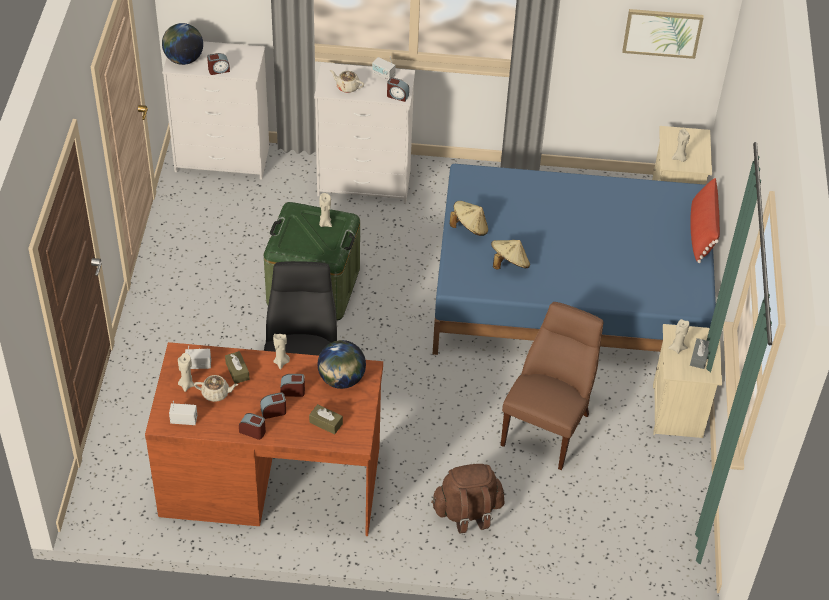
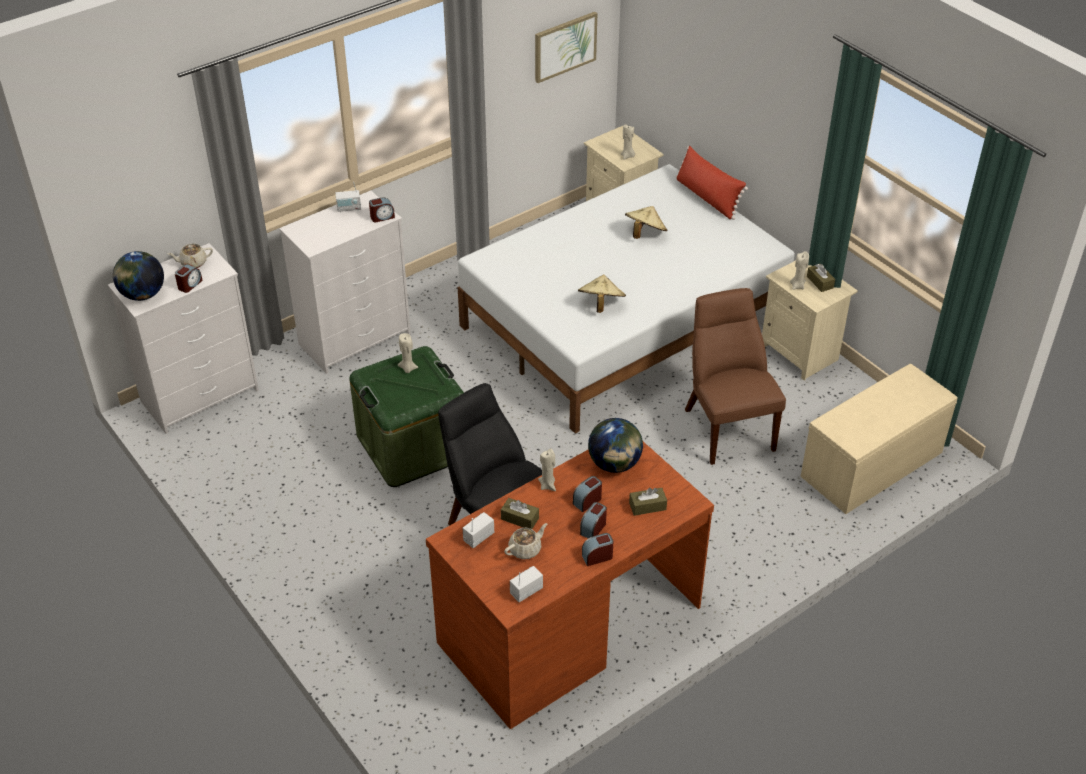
camera: 40 degrees left, 5 degrees down
beige candle [178,353,194,392] -> none
beige teapot [330,70,364,93] -> beige teapot moved to [168,244,213,268]
brown backpack [431,464,505,534] -> none
blue bed [433,164,716,355] -> white bed [458,164,795,434]
beige hat [450,201,488,236] -> beige hat moved to [625,206,667,239]
grey tissue box [690,338,710,369] -> brown tissue box [807,264,835,292]
none -> beige bench [800,364,958,514]

